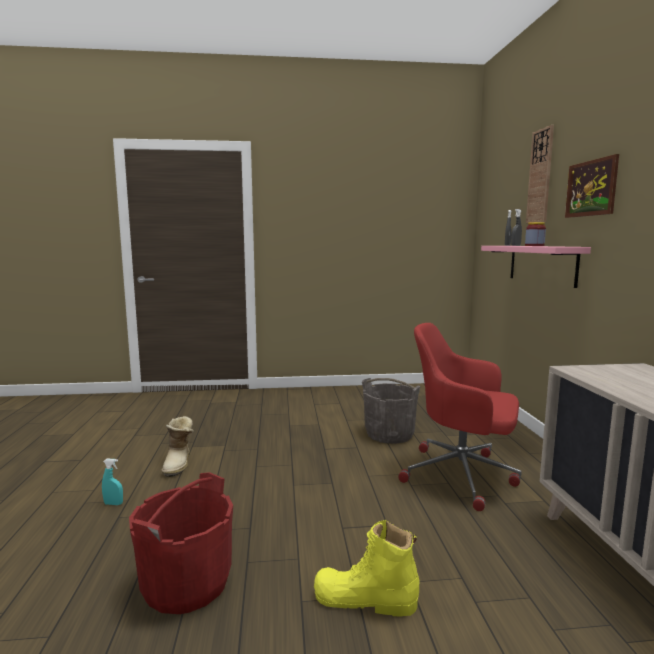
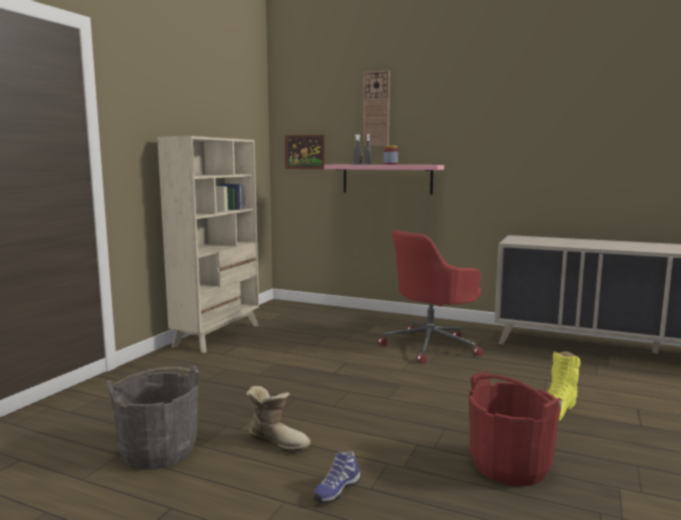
camera: 60 degrees left, 0 degrees up
turquoise spray bottle [102,459,123,505] -> shoe [314,451,361,504]
grey bucket [362,378,420,444] -> grey bucket moved to [107,365,199,469]
picture [565,154,619,218] -> picture moved to [285,135,325,169]
none -> beige bookcase [157,136,259,353]

